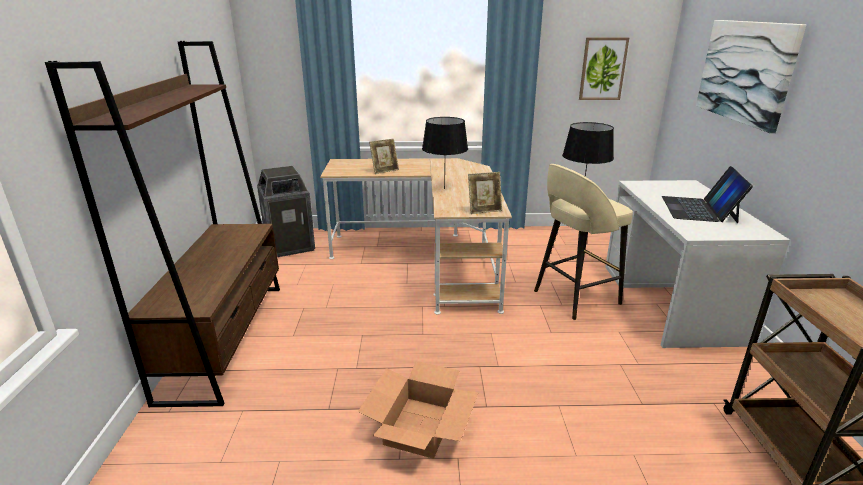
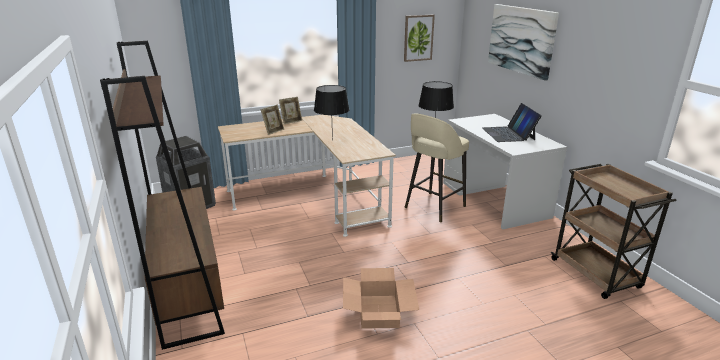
camera: 20 degrees left, 0 degrees up
picture frame [468,172,502,214] -> picture frame moved to [279,97,302,124]

